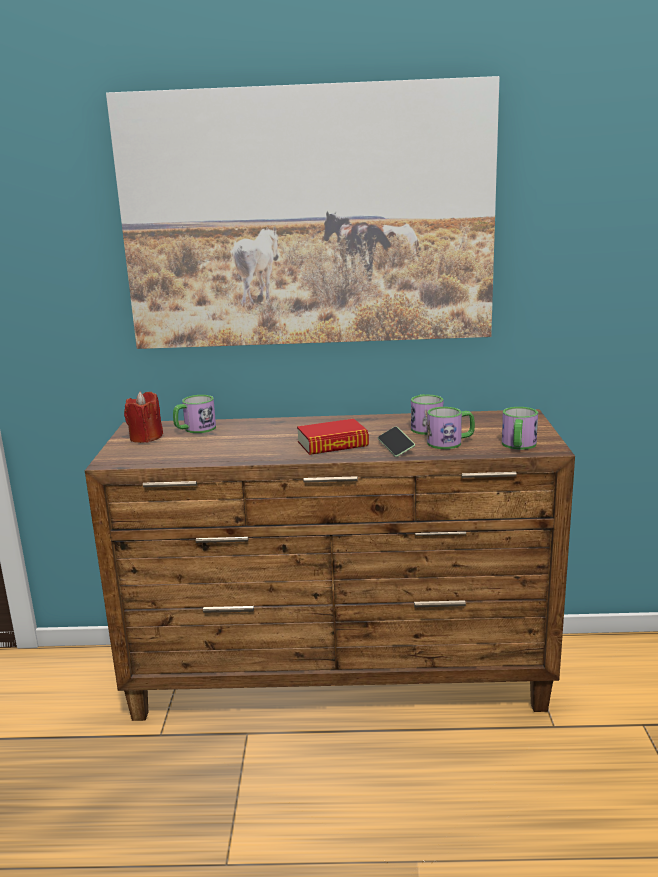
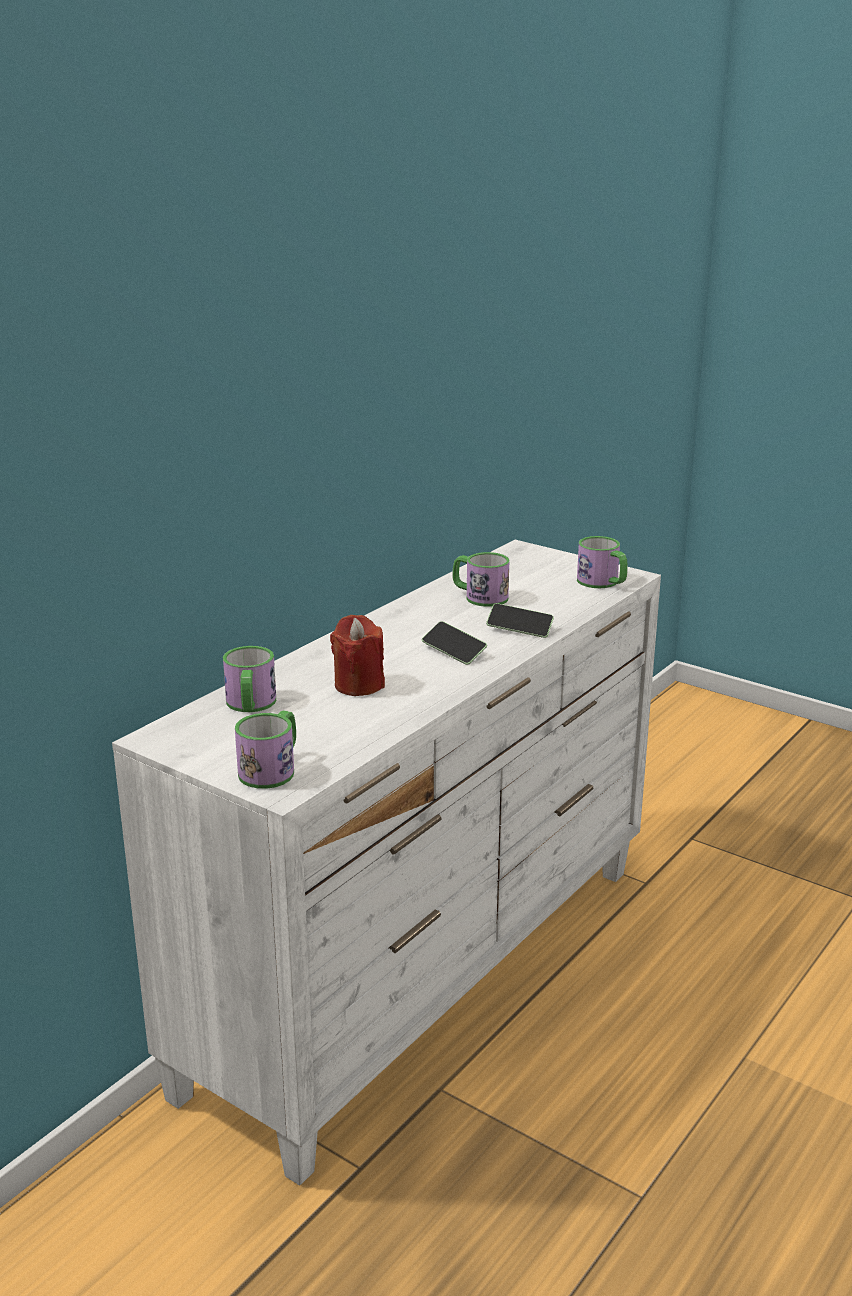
camera: 55 degrees left, 5 degrees up
brown dresser [85,409,575,721] -> white dresser [112,540,661,1185]
picture [106,76,500,349] -> none
red candle [124,392,163,443] -> red candle moved to [330,615,385,696]
book [297,419,369,455] -> phone [422,621,487,665]
mug [427,407,475,449] -> mug moved to [235,710,296,789]

